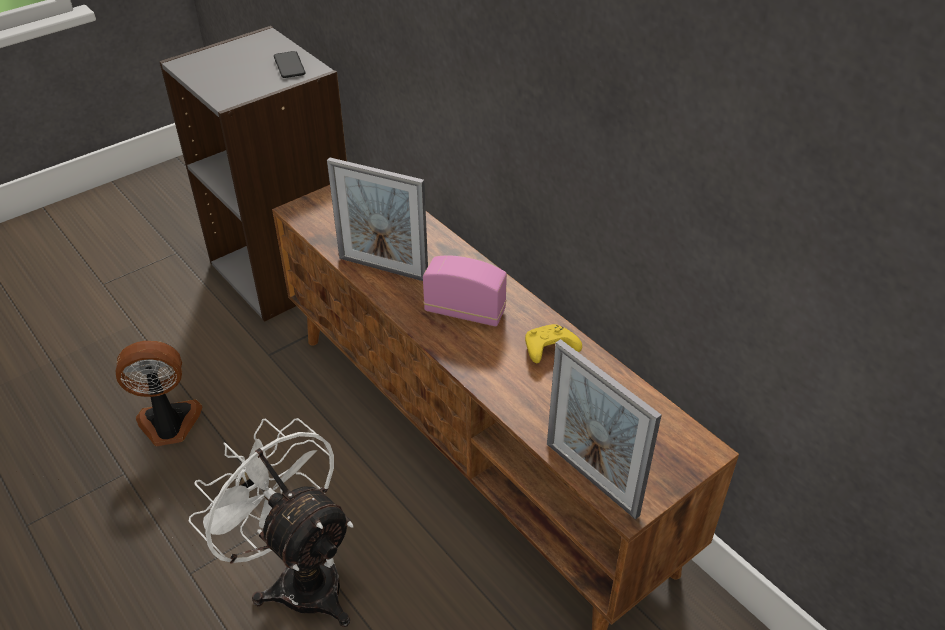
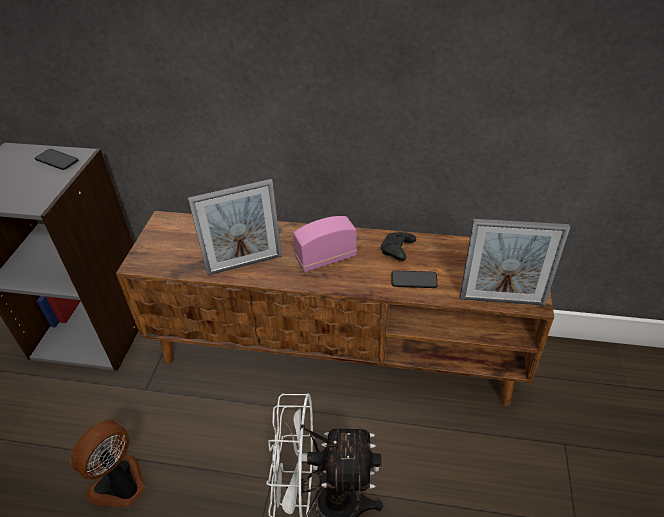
camera: 40 degrees left, 0 degrees up
yellow game controller [525,324,582,363] -> black game controller [381,232,416,261]
none -> phone [391,271,438,288]

